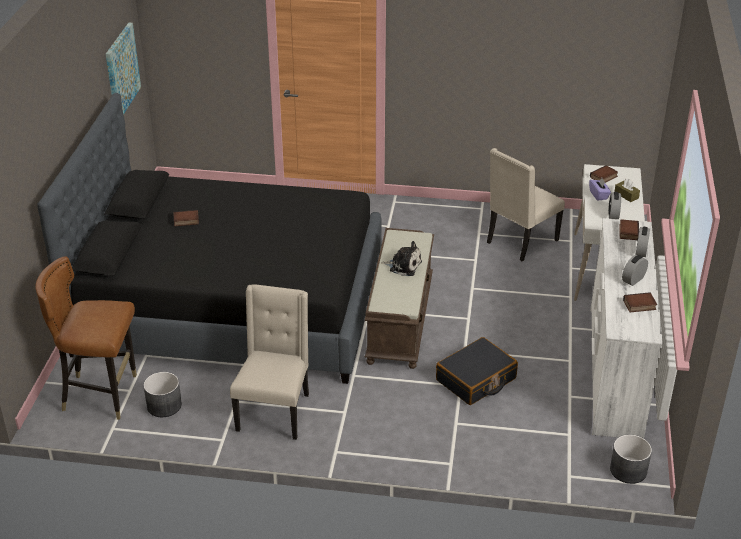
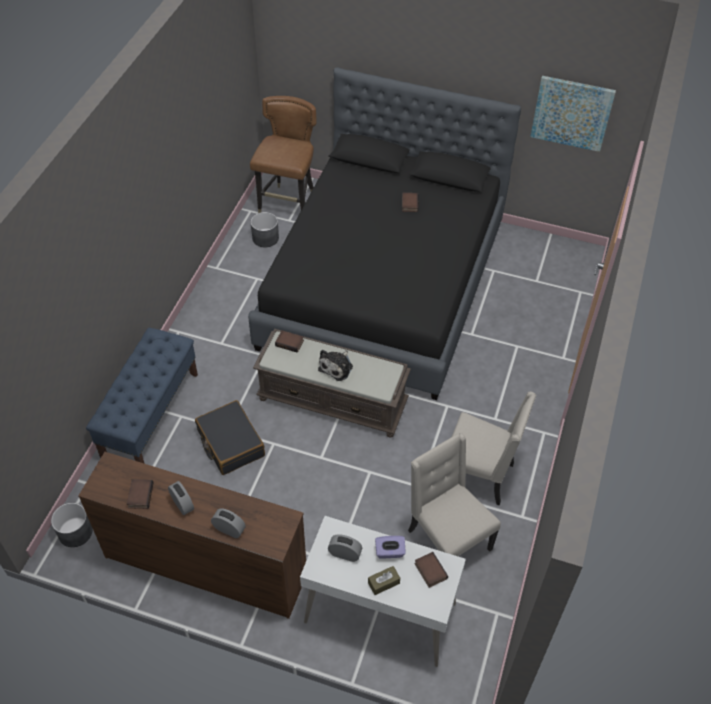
camera: 100 degrees right, 15 degrees up
beige chair [230,284,309,440] -> beige chair moved to [452,392,536,506]
white dresser [590,218,663,438] -> brown dresser [78,452,306,619]
book [619,219,639,240] -> book moved to [275,330,304,353]
none -> blue bench [86,328,198,464]

